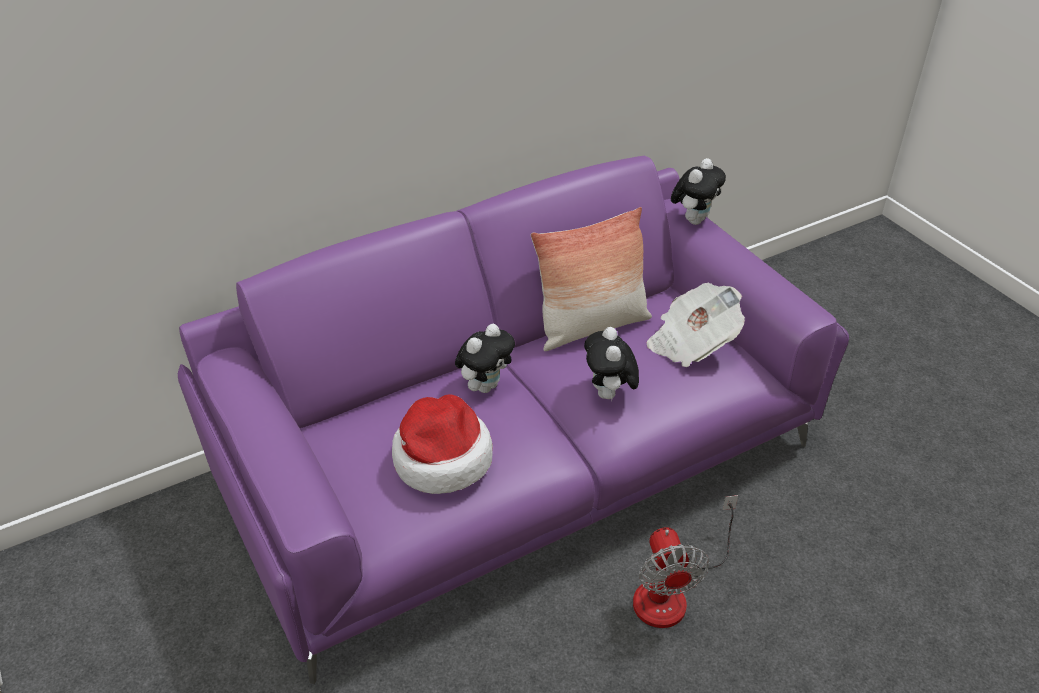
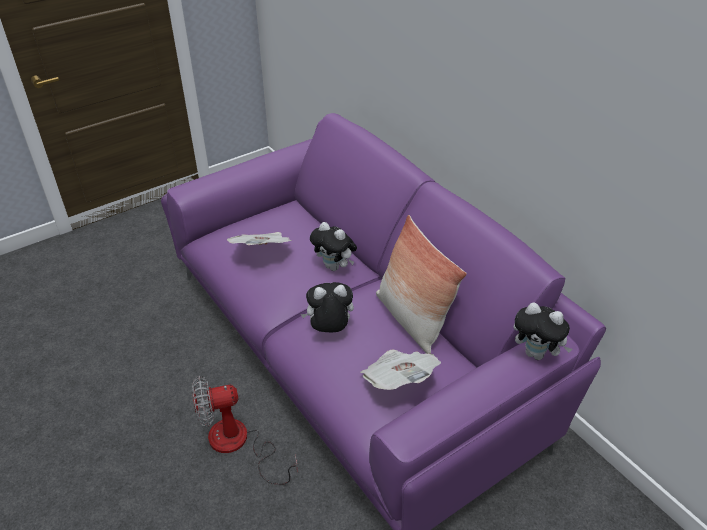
camera: 85 degrees right, 0 degrees up
hat [392,394,493,494] -> newspaper [227,232,292,245]

